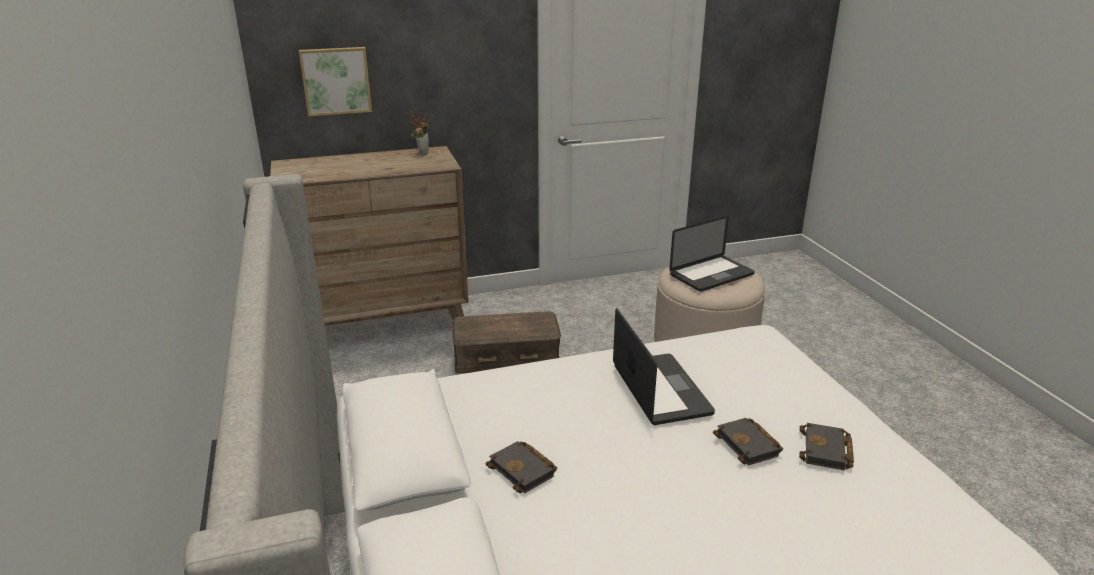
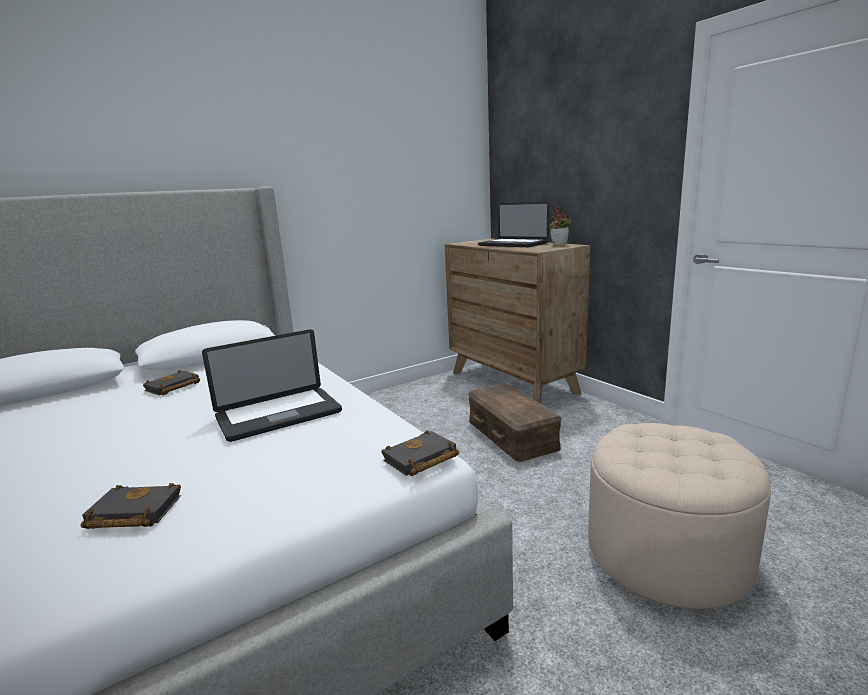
camera: 75 degrees right, 10 degrees down
picture [299,47,372,116] -> none
laptop [669,216,755,292] -> laptop moved to [478,202,549,247]
black book [713,418,783,465] -> black book moved to [381,430,459,477]

